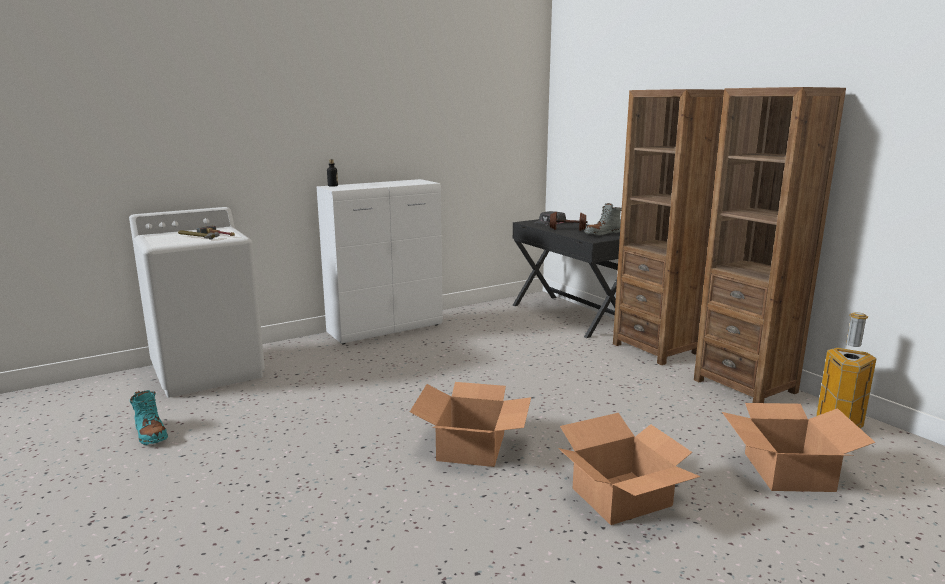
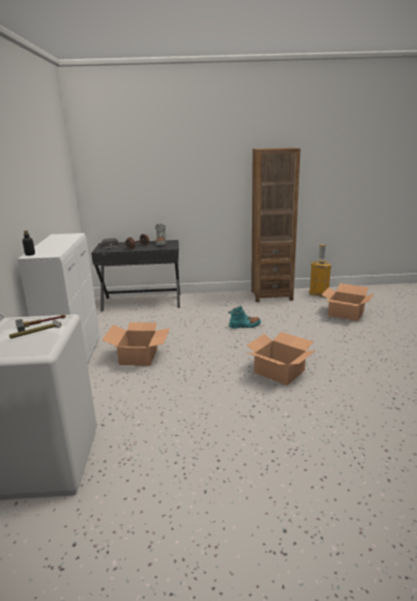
camera: 60 degrees left, 5 degrees up
turquoise boot [130,390,168,445] -> turquoise boot moved to [228,306,261,329]
cardboard box [558,413,701,525] -> cardboard box moved to [102,322,170,366]
brown bookcase [613,89,724,365] -> none

